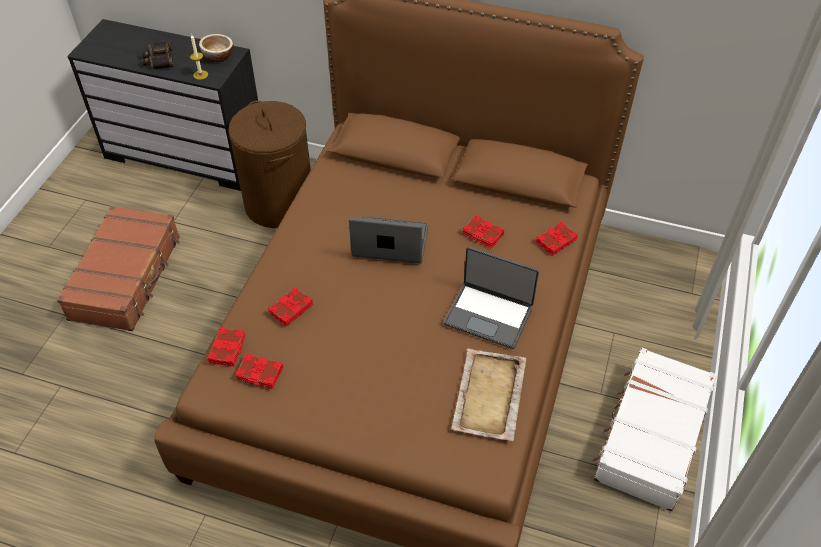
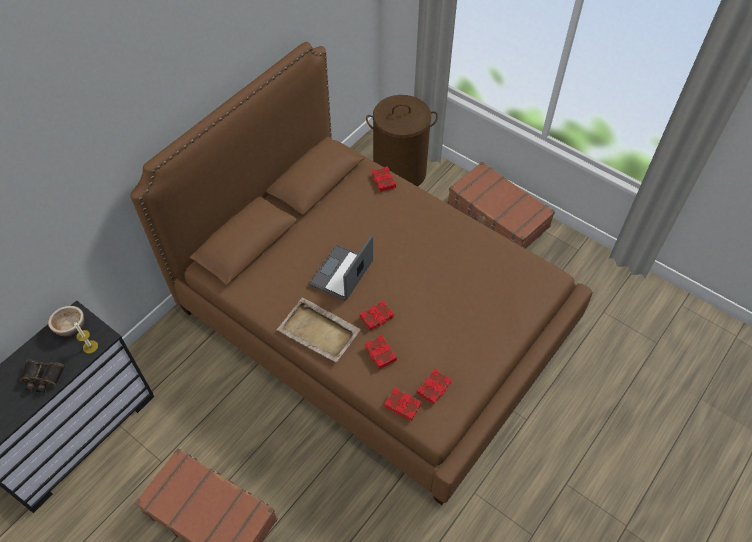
camera: 70 degrees left, 5 degrees up
brown laundry basket [228,101,311,228] -> brown laundry basket moved to [366,95,438,187]
laptop [444,246,539,349] -> none
beige tray [451,348,526,441] -> beige tray moved to [276,298,361,363]
red book [462,215,505,248] -> red book moved to [360,300,394,331]
white suitcase [592,348,717,512] -> brown suitcase [447,162,555,249]

